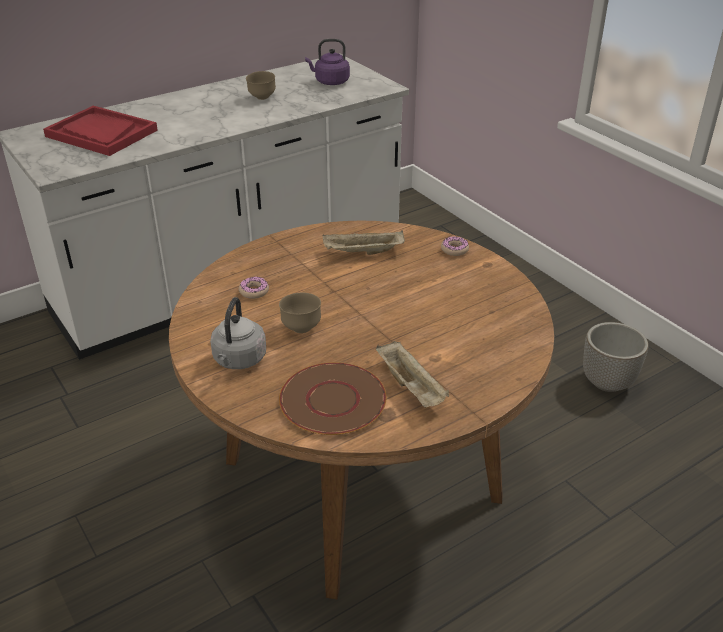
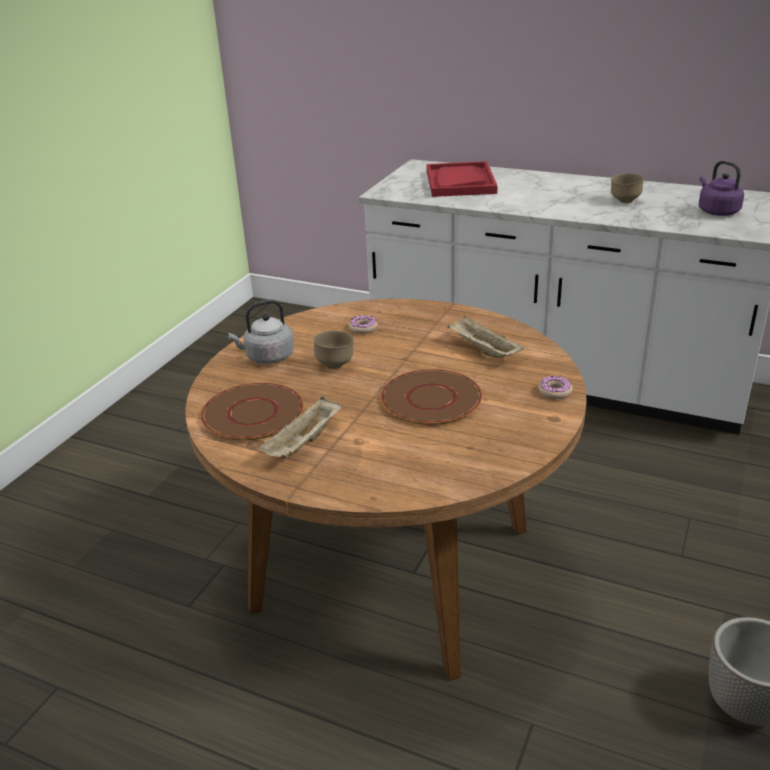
camera: 60 degrees right, 5 degrees down
none -> brown plate [381,369,482,425]

